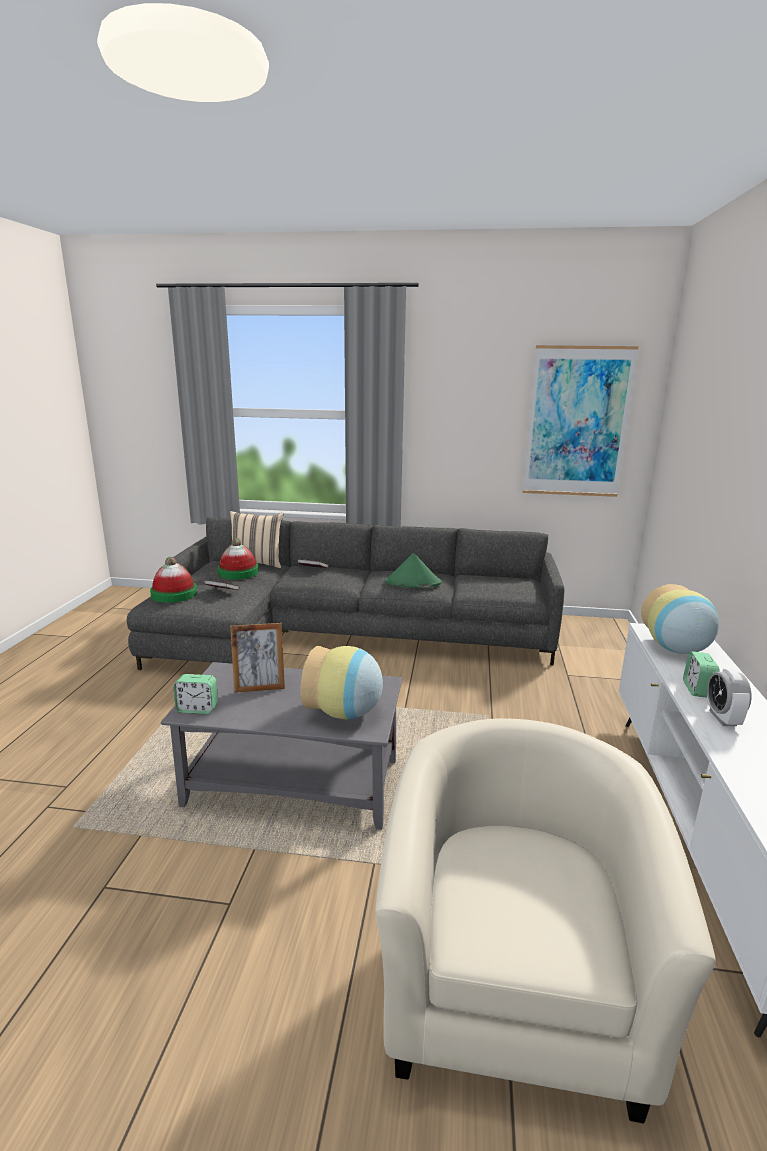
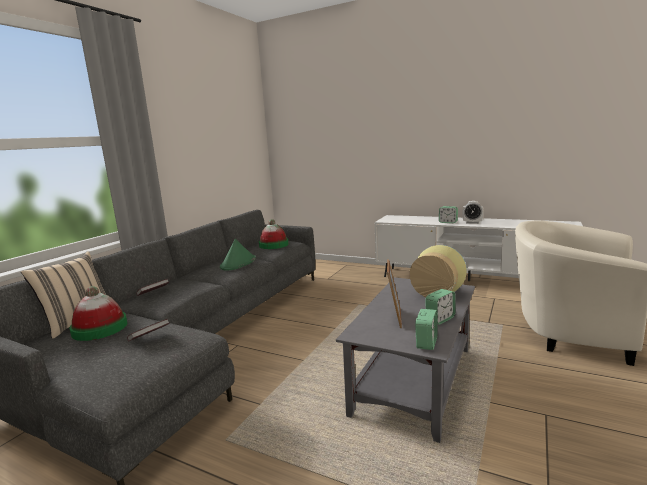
camera: 70 degrees left, 5 degrees down
hat [150,557,197,603] -> hat moved to [259,219,289,249]
picture [523,345,639,497] -> none
vase [641,584,719,654] -> none
none -> alarm clock [425,289,456,325]

